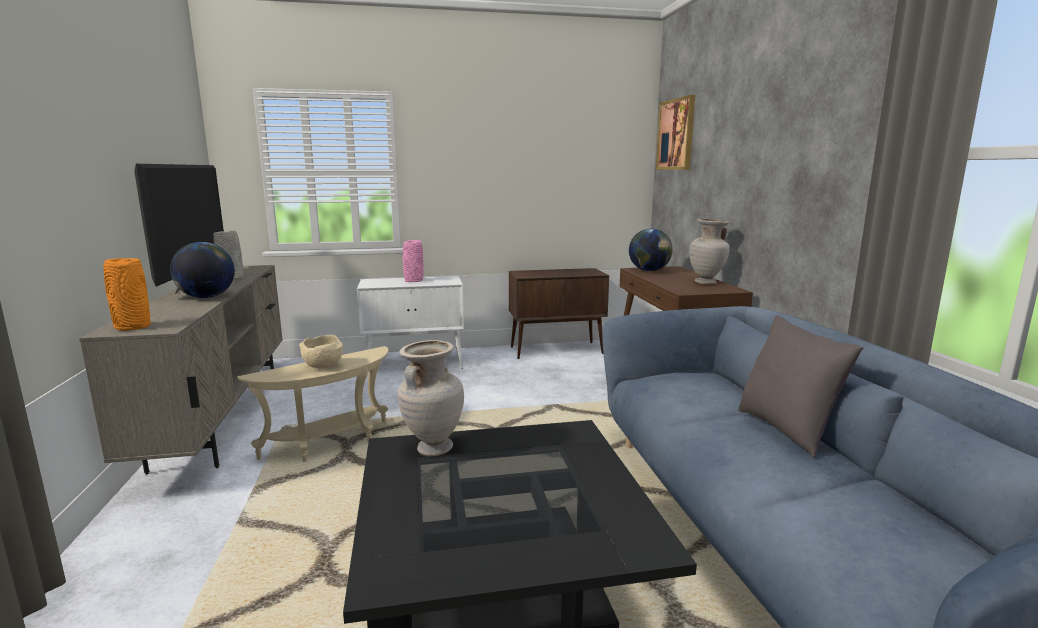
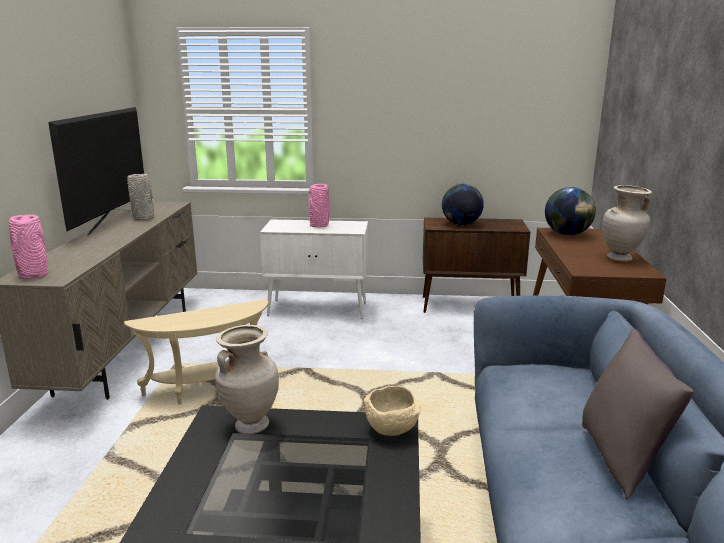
camera: 15 degrees right, 5 degrees up
orange vase [103,258,151,331] -> pink vase [9,215,48,279]
globe [170,242,235,298] -> globe moved to [442,184,484,225]
beige bowl [299,335,343,368] -> beige bowl moved to [364,386,421,436]
picture [656,95,695,170] -> none

